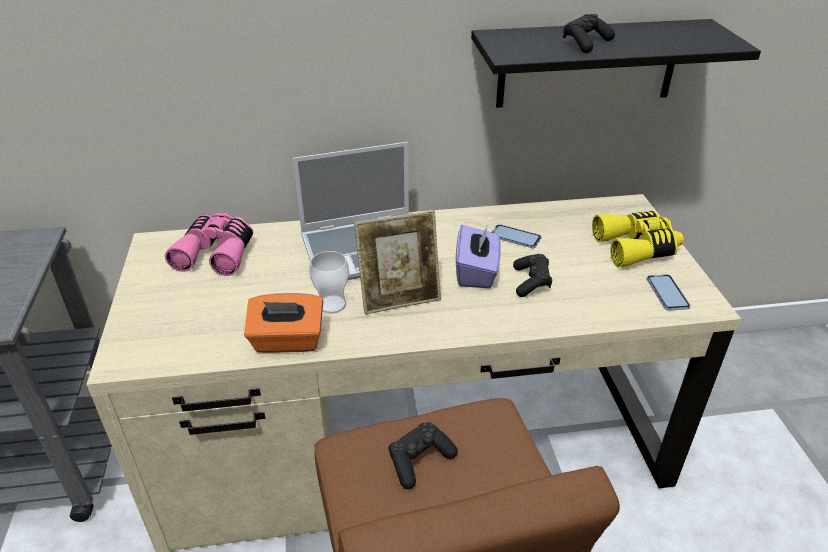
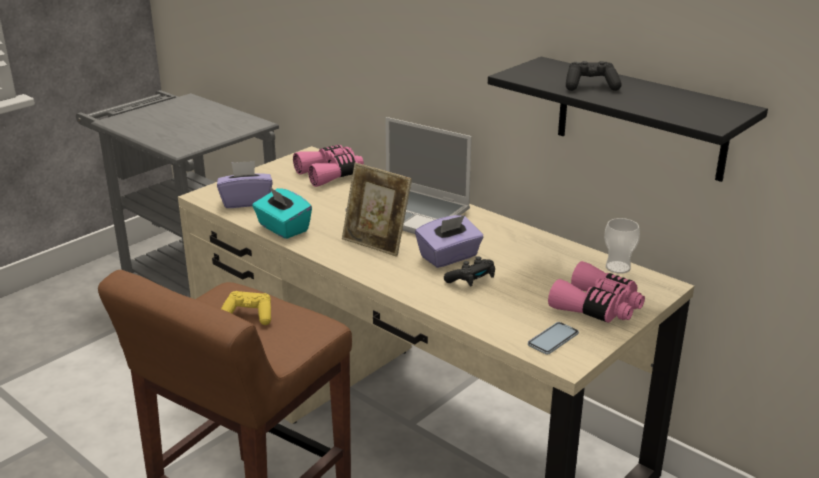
camera: 50 degrees right, 10 degrees down
orange tissue box [244,293,323,353] -> turquoise tissue box [252,186,312,239]
cup [309,251,349,314] -> cup moved to [604,218,640,274]
black game controller [388,422,458,489] -> yellow game controller [221,291,271,325]
phone [492,224,541,248] -> none
yellow binoculars [592,211,684,268] -> pink binoculars [548,261,645,323]
none -> purple tissue box [217,161,273,208]

